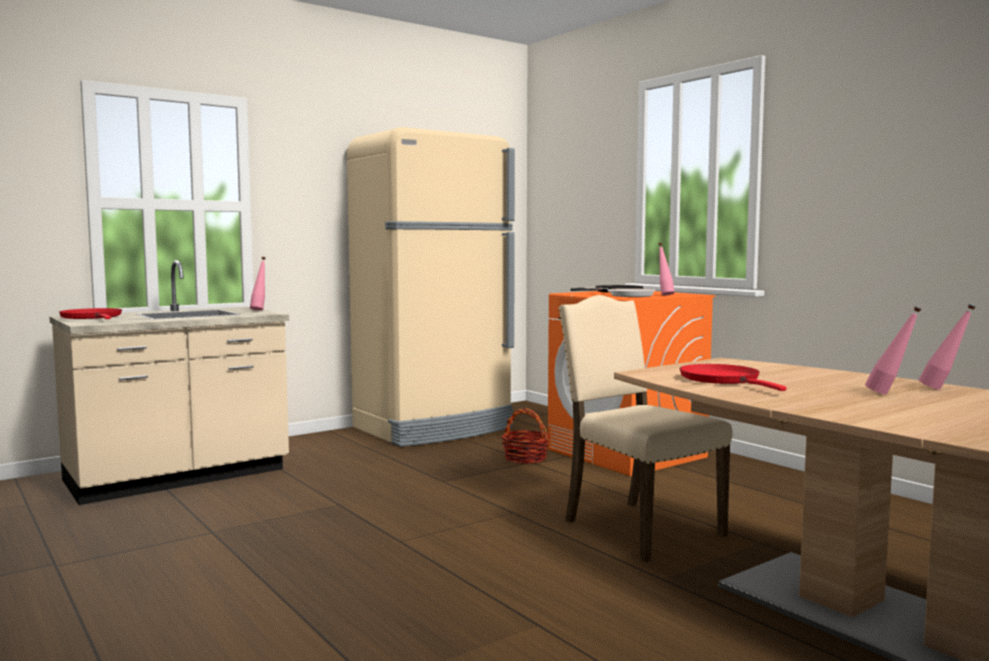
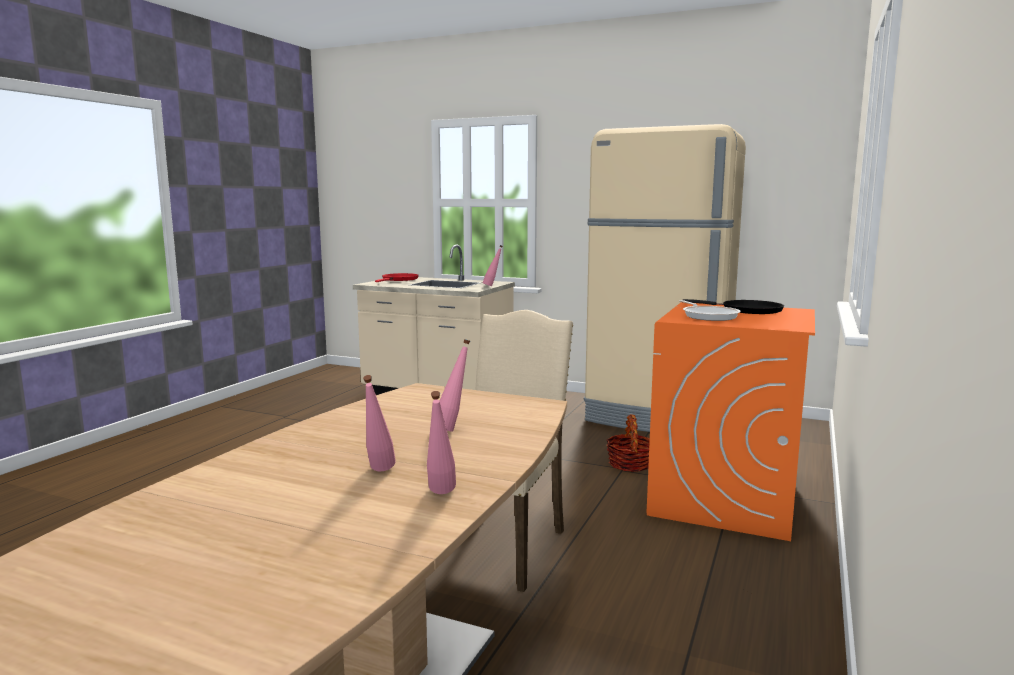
camera: 60 degrees right, 5 degrees up
pink bottle [658,243,675,295] -> pink bottle moved to [440,339,470,432]
red frying pan [680,364,787,391] -> none

